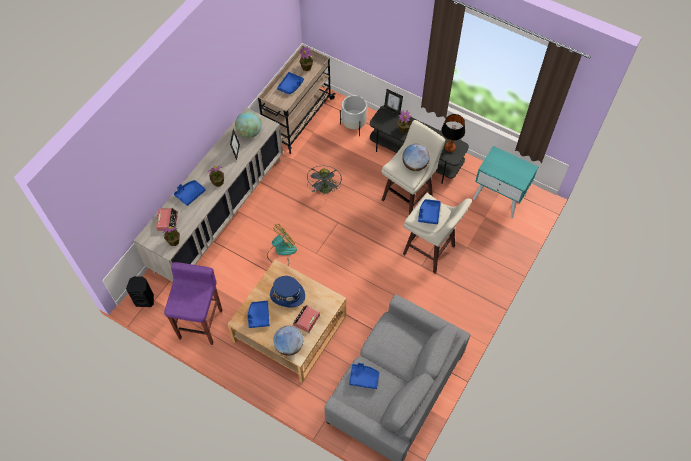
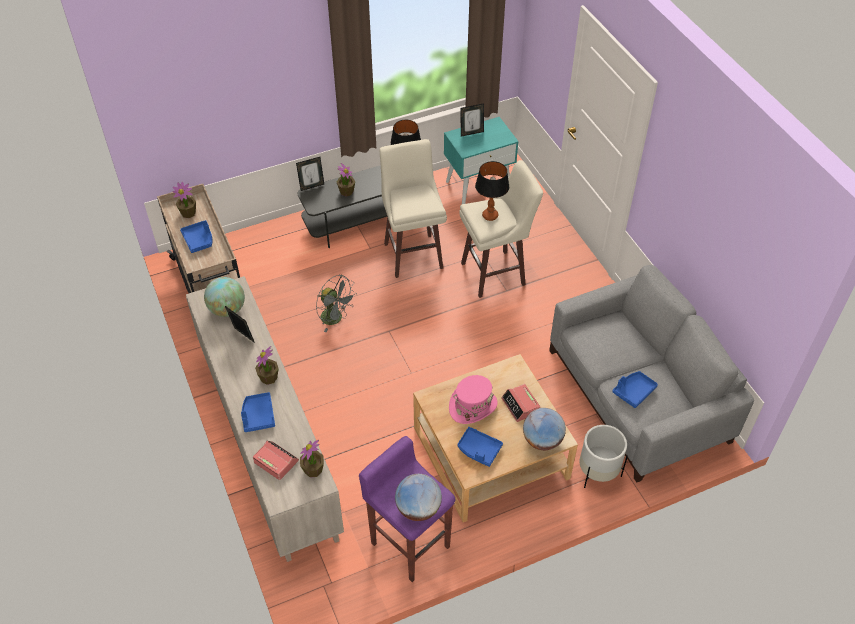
camera: 55 degrees left, 10 degrees down
black speaker [126,276,154,307] -> none
fan [267,224,297,266] -> none
blue hat [270,276,305,307] -> pink hat [449,375,498,424]
white planter [340,95,367,136] -> white planter moved to [580,425,628,488]
globe [402,144,430,171] -> globe moved to [395,474,442,521]
blue tray [418,199,441,224] -> table lamp [475,161,509,221]
none -> picture frame [460,103,484,137]

